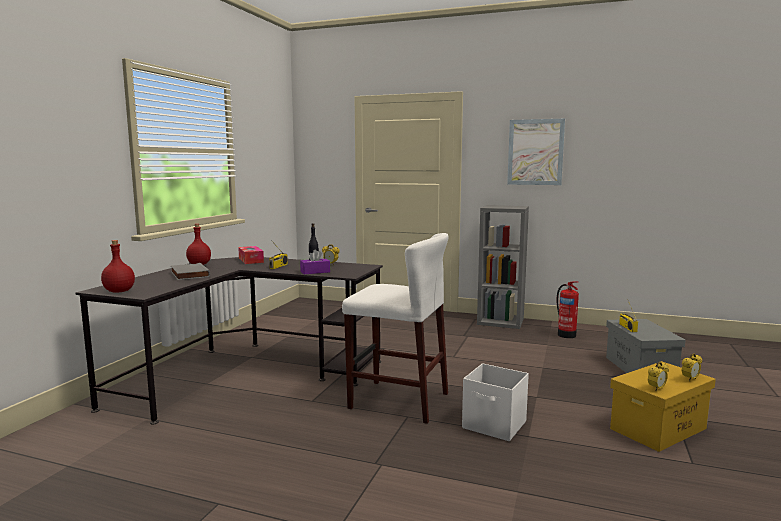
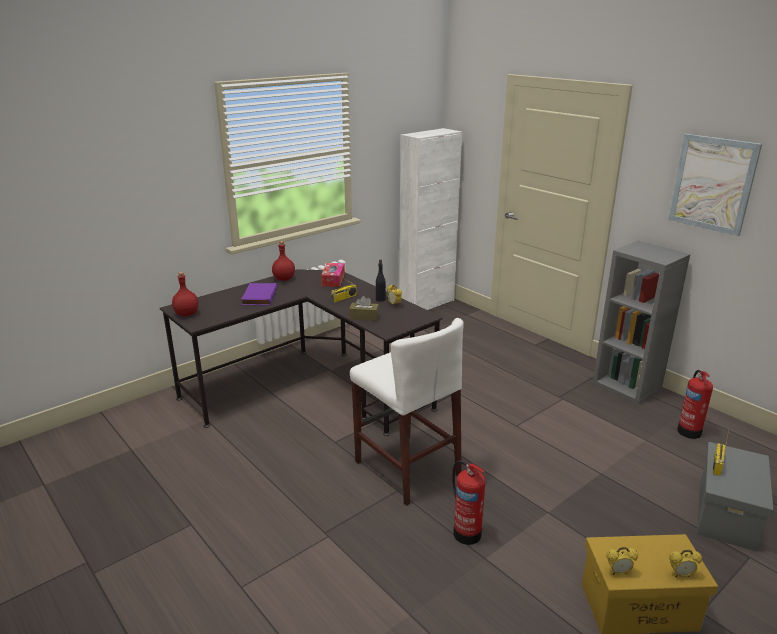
camera: 30 degrees right, 15 degrees up
grey book [171,263,210,280] -> purple book [241,283,277,306]
purple tissue box [300,250,330,274] -> brown tissue box [349,296,379,321]
white storage box [462,363,529,441] -> fire extinguisher [452,460,485,545]
none -> white cabinet [399,128,462,310]

